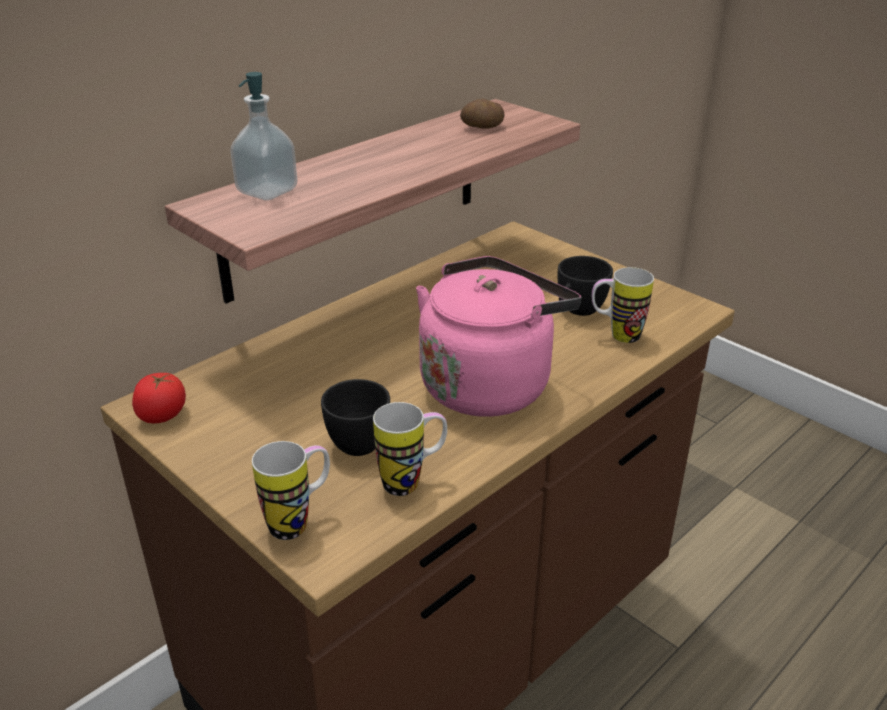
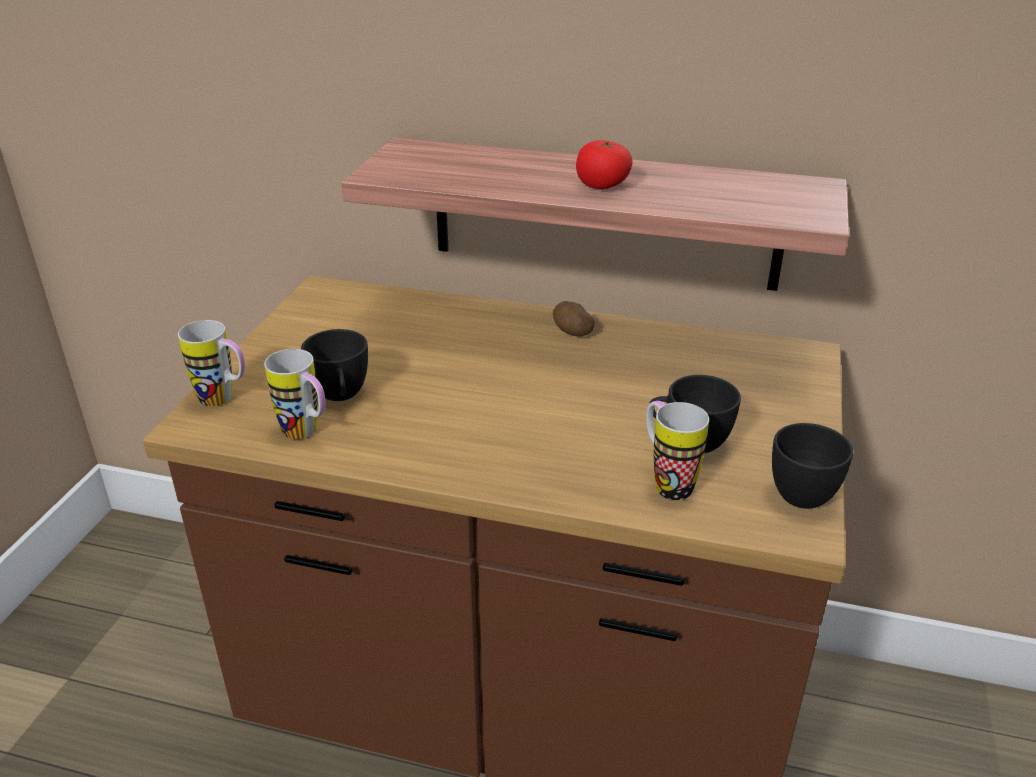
camera: 60 degrees right, 0 degrees up
tomato [132,373,186,423] -> tomato moved to [576,140,633,189]
soap dispenser [230,72,297,200] -> none
pink kettle [416,256,581,417] -> none
potato [460,99,504,129] -> potato moved to [553,301,595,337]
none -> black cup [772,423,853,509]

